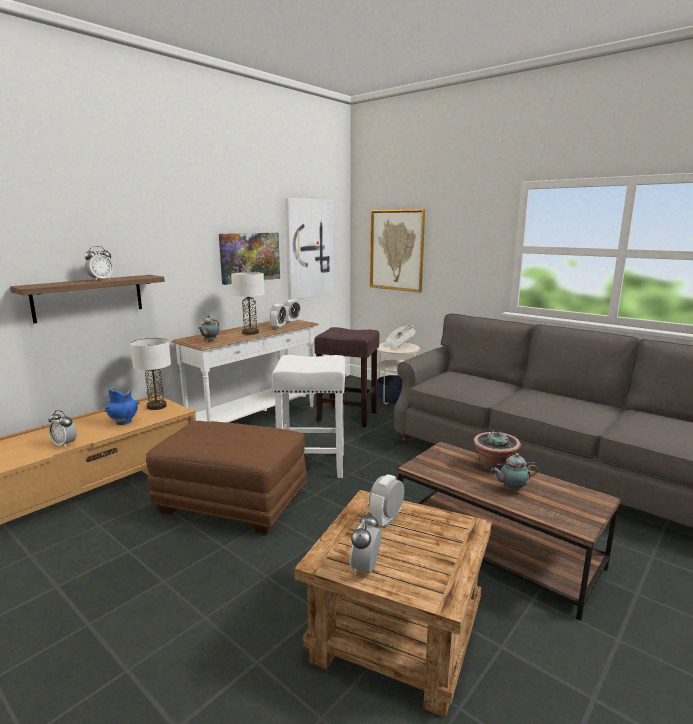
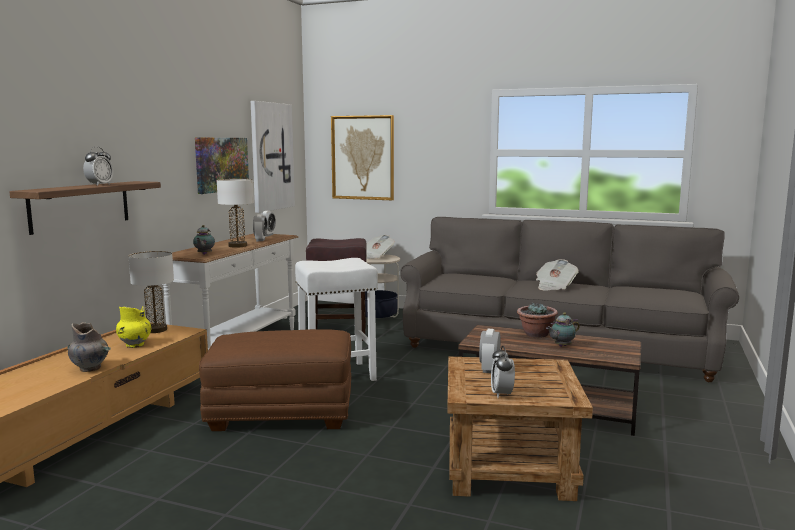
camera: 20 degrees left, 5 degrees down
alarm clock [48,410,77,448] -> grey vase [67,322,111,372]
blue vase [105,388,140,425] -> yellow vase [116,306,151,348]
none -> newspaper [536,259,579,291]

